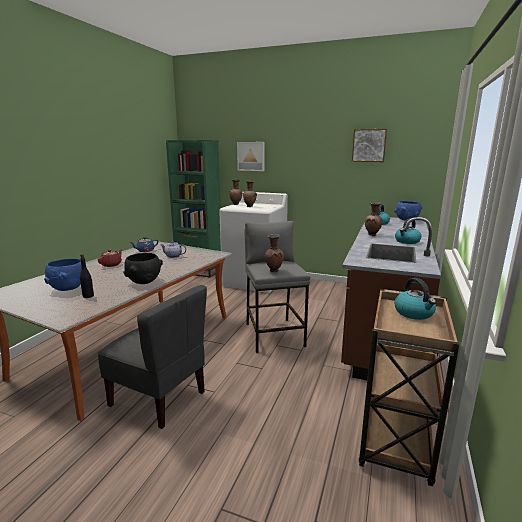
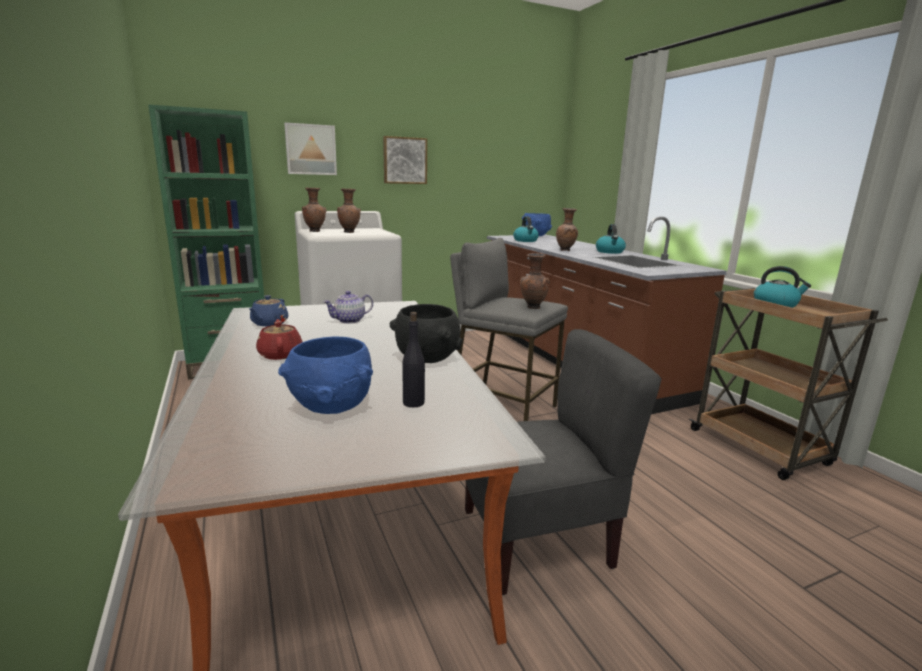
camera: 45 degrees left, 0 degrees up
picture [352,129,387,162] -> picture moved to [383,136,427,184]

